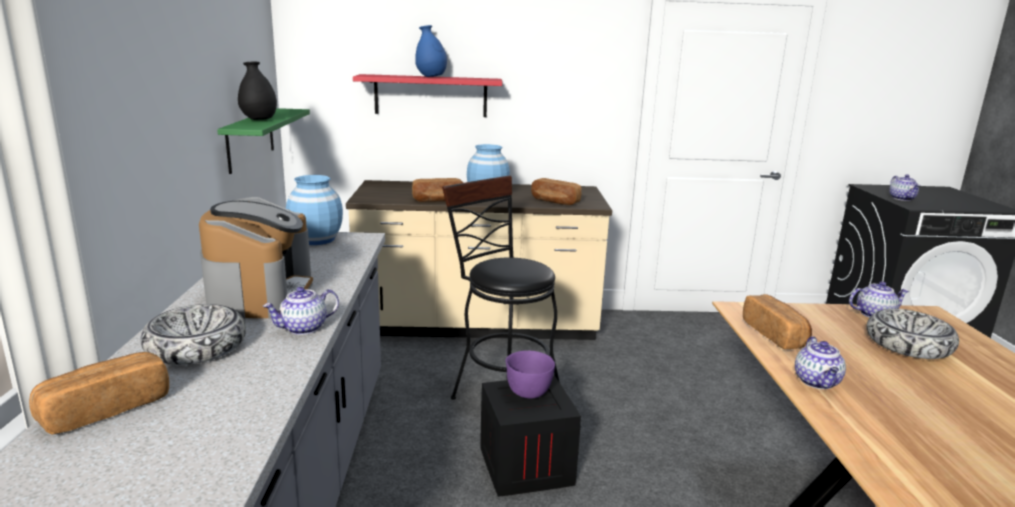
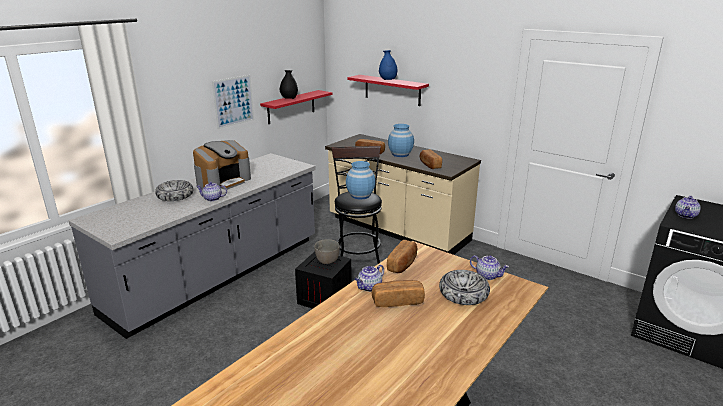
camera: 40 degrees right, 5 degrees up
bread [29,352,169,435] -> bread moved to [372,280,425,307]
green shelf [217,108,310,174] -> red shelf [260,90,332,124]
blue vase [286,175,343,245] -> blue vase moved to [346,161,375,199]
purple bowl [505,351,555,398] -> grey bowl [314,239,340,264]
none -> picture [212,75,254,129]

